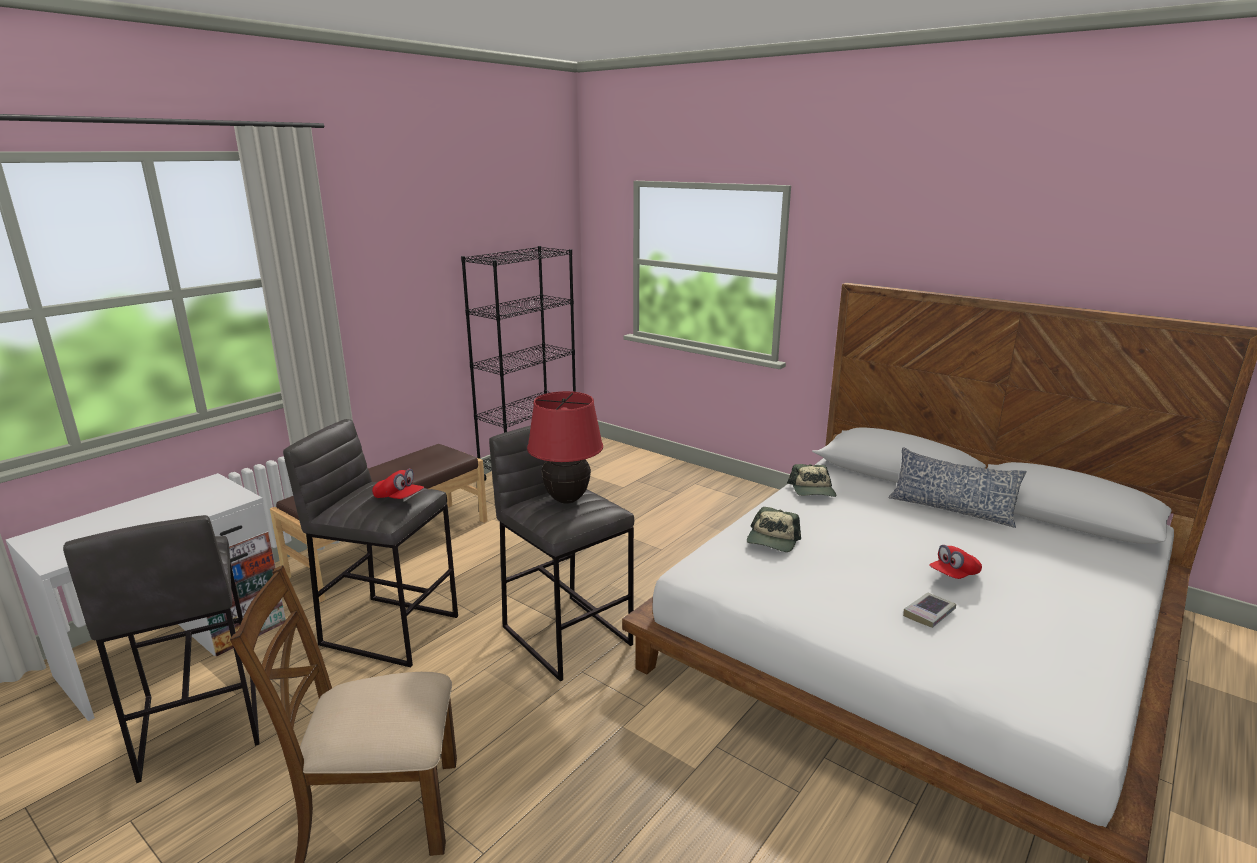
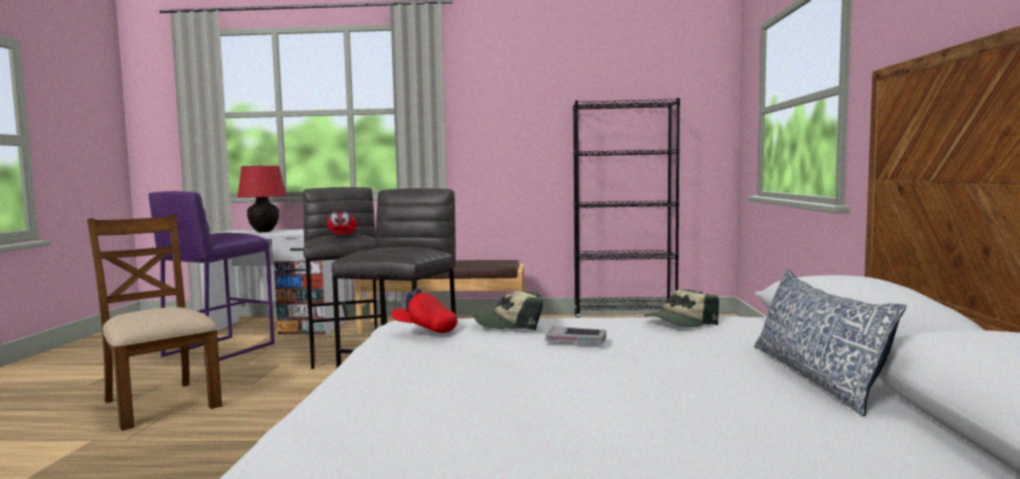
camera: 55 degrees right, 15 degrees down
grey stool [63,515,260,783] -> purple stool [149,191,275,365]
red table lamp [527,391,603,504] -> red table lamp moved to [237,165,287,232]
book [903,593,956,628] -> book moved to [546,326,606,344]
red cap [929,545,982,579] -> red cap moved to [391,288,458,333]

